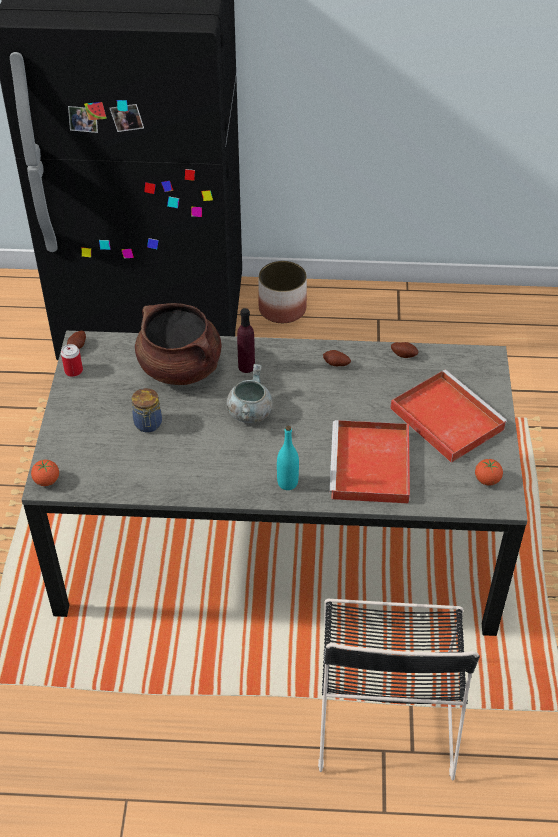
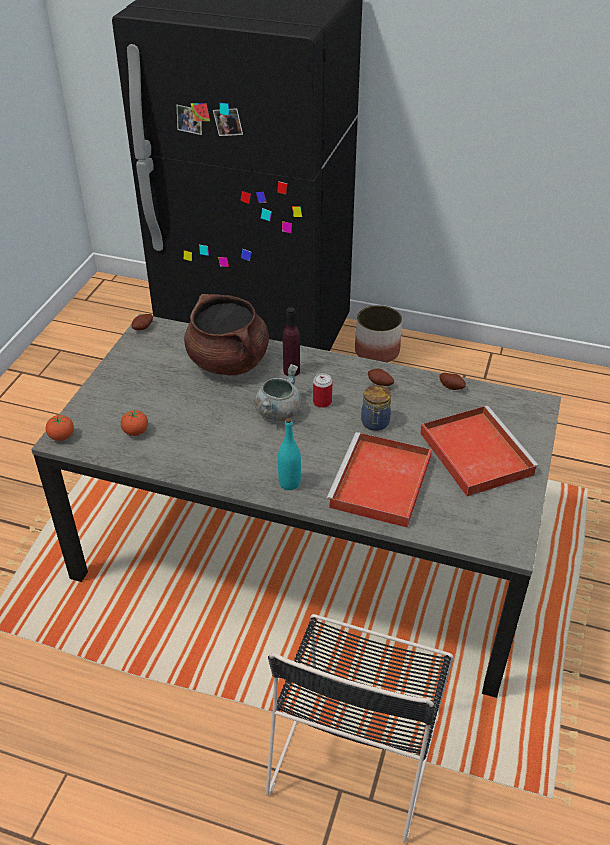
camera: 15 degrees right, 5 degrees down
can [61,344,83,377] -> can moved to [313,373,332,408]
jar [132,388,162,432] -> jar moved to [361,385,391,431]
tomato [475,459,503,486] -> tomato moved to [121,410,148,436]

